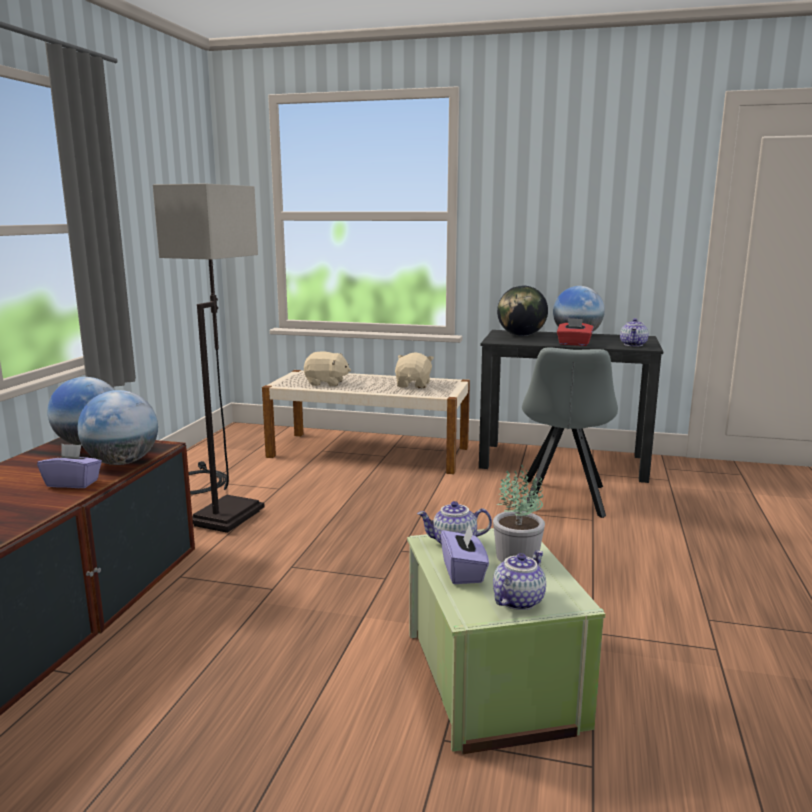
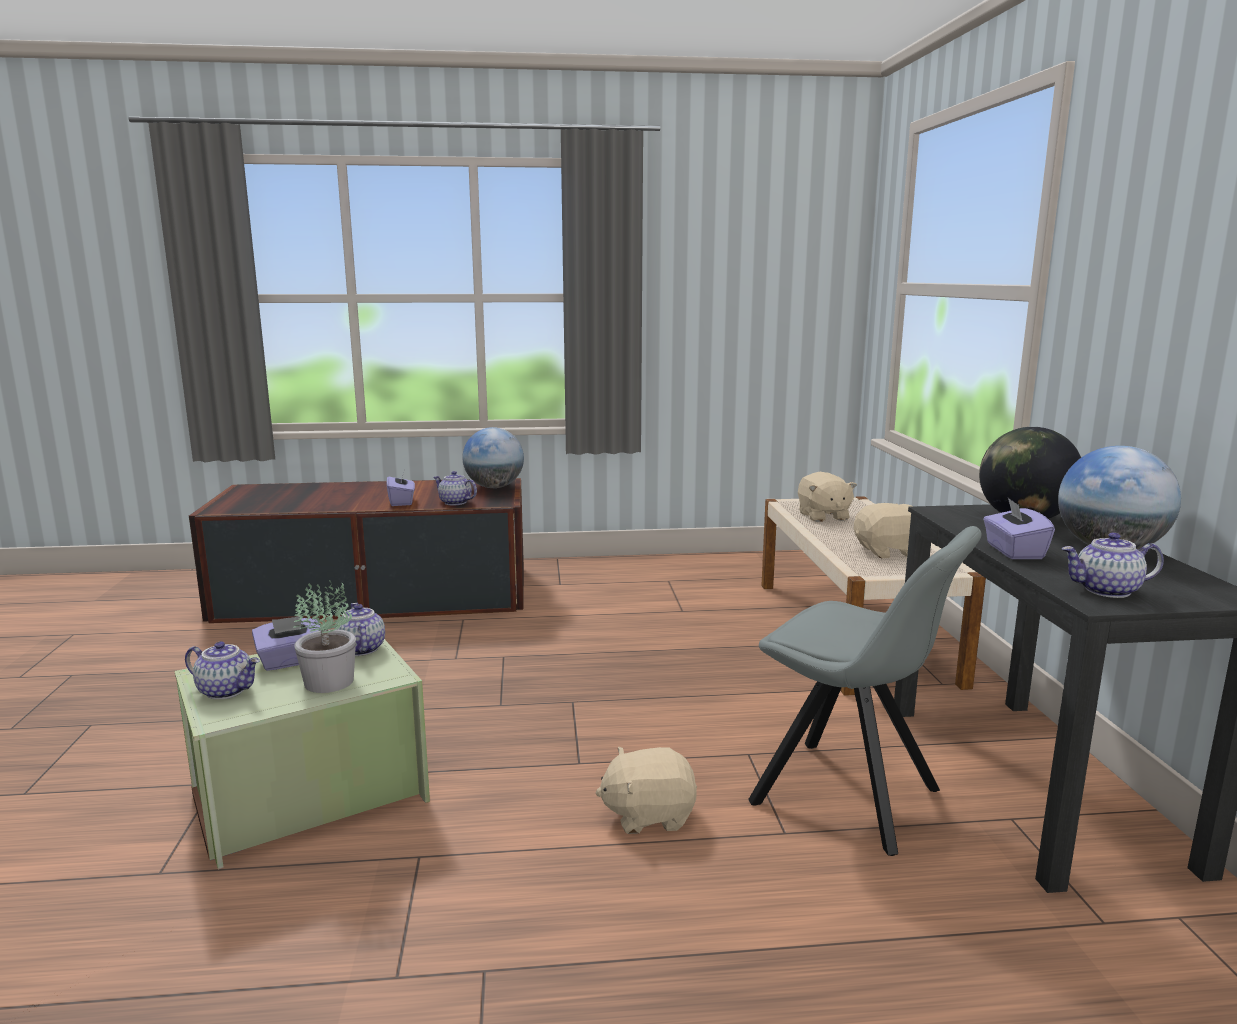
camera: 70 degrees right, 0 degrees up
globe [77,390,158,465] -> teapot [434,471,477,506]
floor lamp [153,184,265,533] -> none
grey chair [522,347,618,518] -> grey chair turned 135 degrees counterclockwise [748,526,982,856]
red tissue box [557,318,594,346] -> purple tissue box [983,498,1055,559]
none -> beige plush toy [595,746,697,834]

